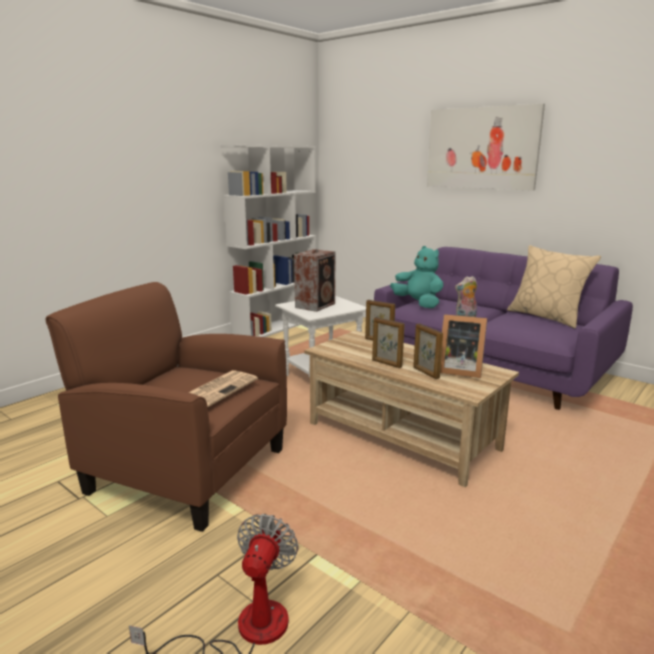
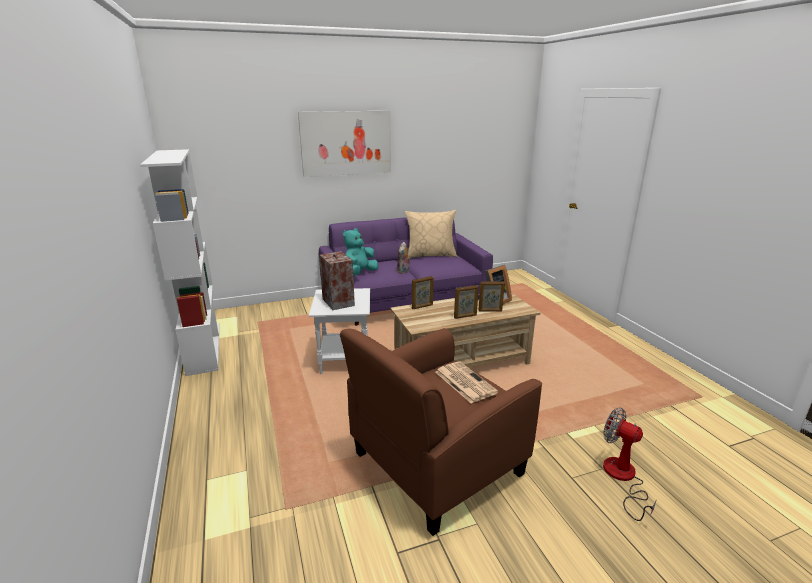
camera: 60 degrees left, 5 degrees up
turquoise plush toy [390,246,444,308] -> turquoise plush toy turned 45 degrees counterclockwise [343,228,378,276]

